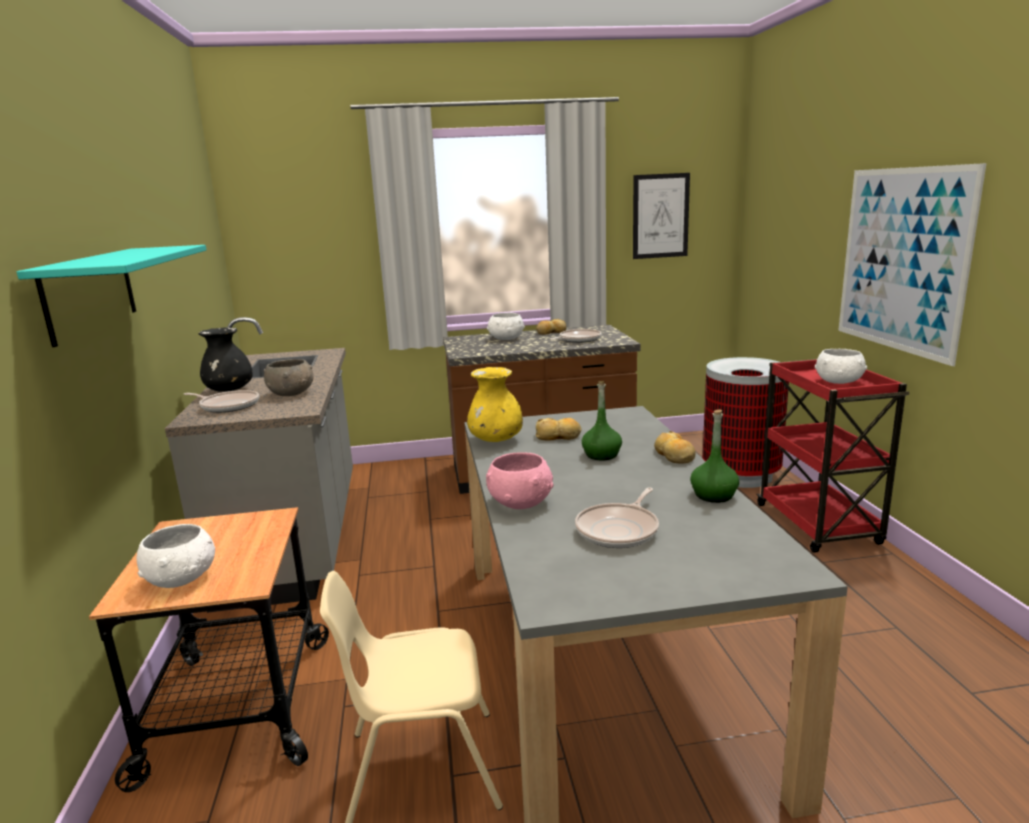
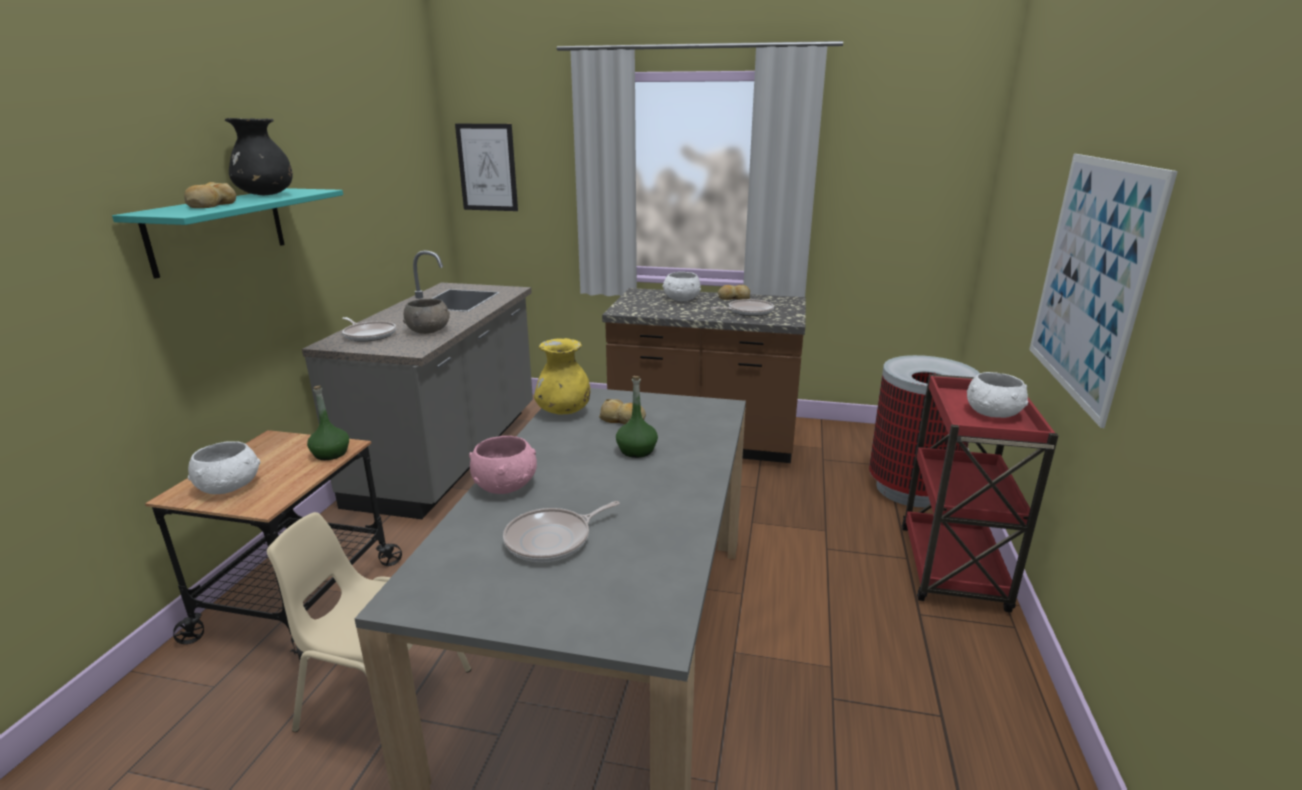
camera: 20 degrees right, 5 degrees up
black vase [199,327,253,392] -> black vase moved to [225,118,293,195]
picture [633,173,690,259] -> picture moved to [455,124,518,211]
bread [654,431,695,464] -> bread moved to [184,182,236,208]
green bottle [690,409,739,503] -> green bottle moved to [307,385,349,460]

